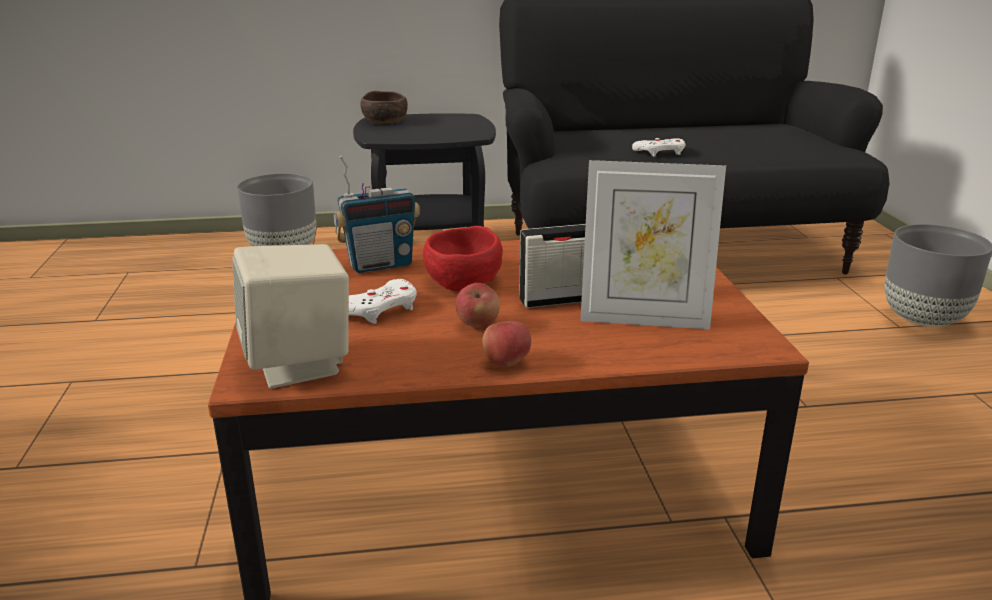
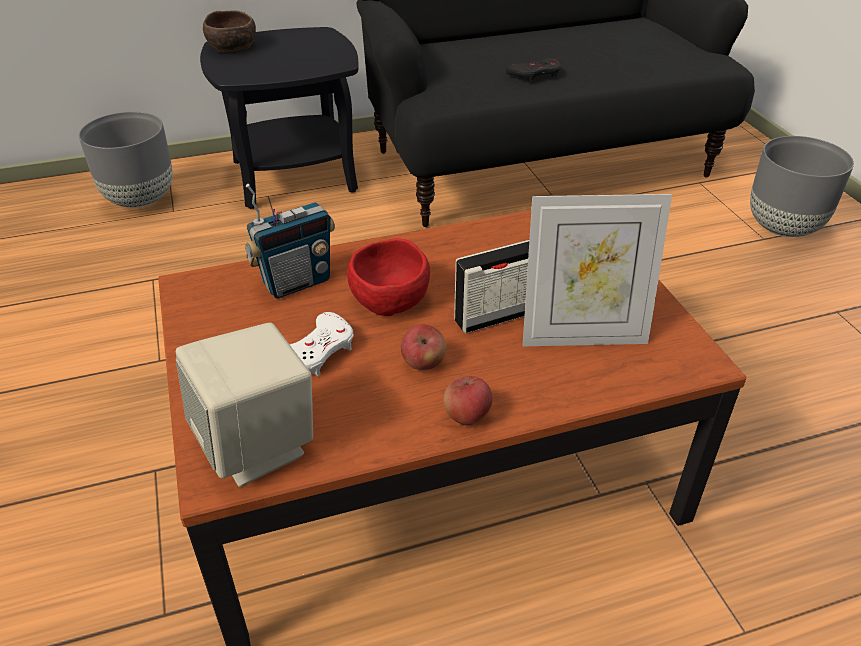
camera: 10 degrees left, 15 degrees up
white game controller [632,138,685,157] -> black game controller [506,58,561,83]

